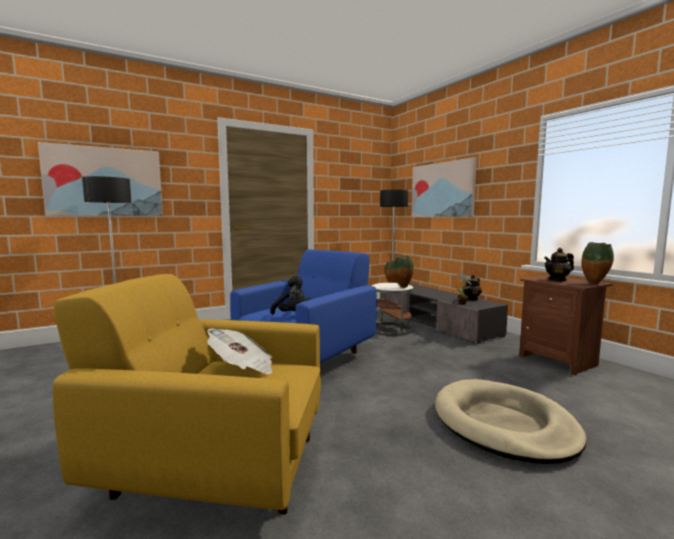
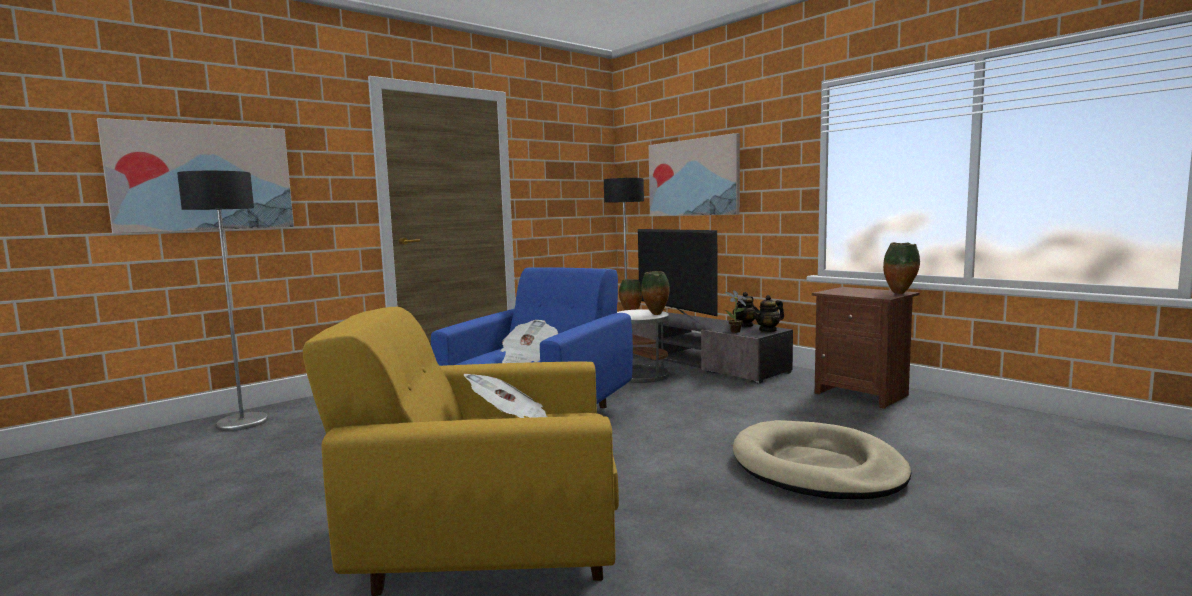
camera: 10 degrees left, 0 degrees up
black plush toy [270,276,311,315] -> newspaper [501,320,558,363]
teapot [544,248,574,282] -> teapot moved to [752,295,784,332]
none -> television [638,229,718,324]

